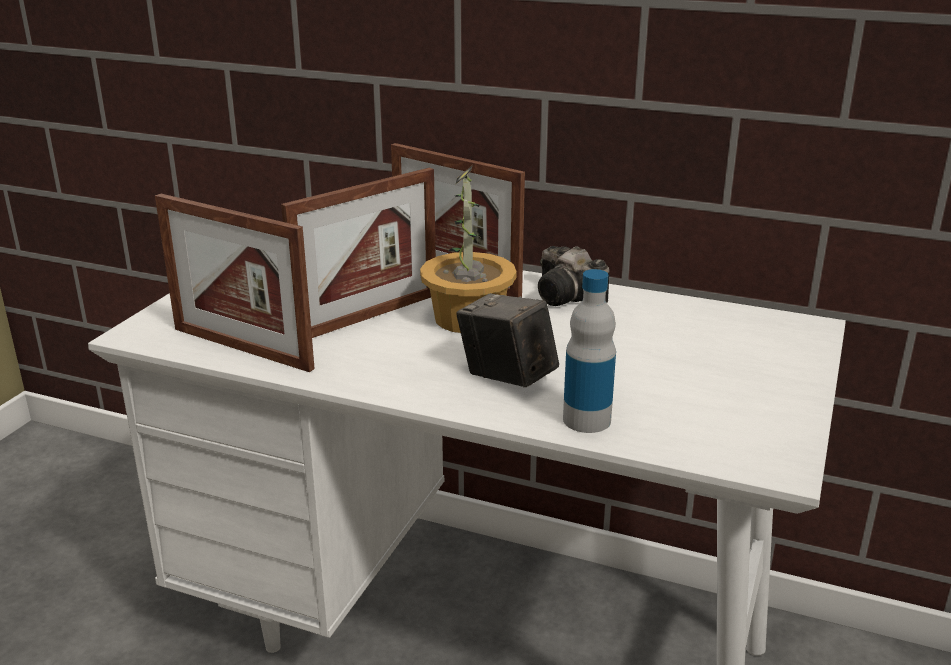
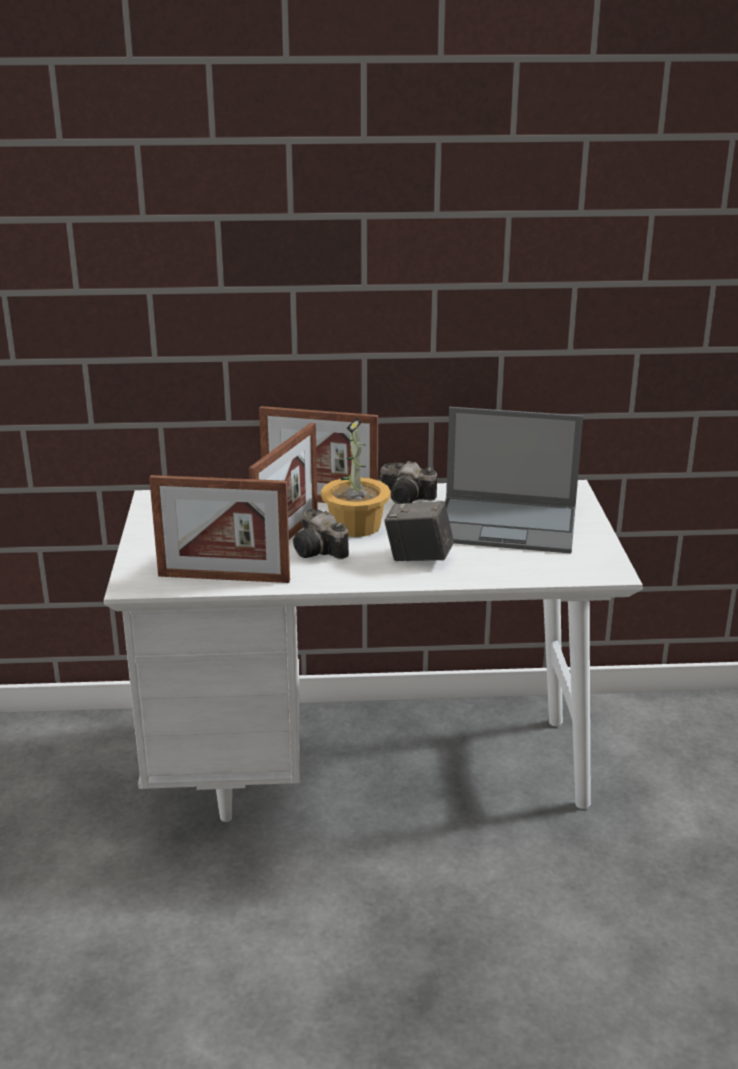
camera: 25 degrees left, 0 degrees up
bottle [563,269,616,433] -> none
none -> camera [293,509,349,559]
none -> laptop [444,407,583,554]

